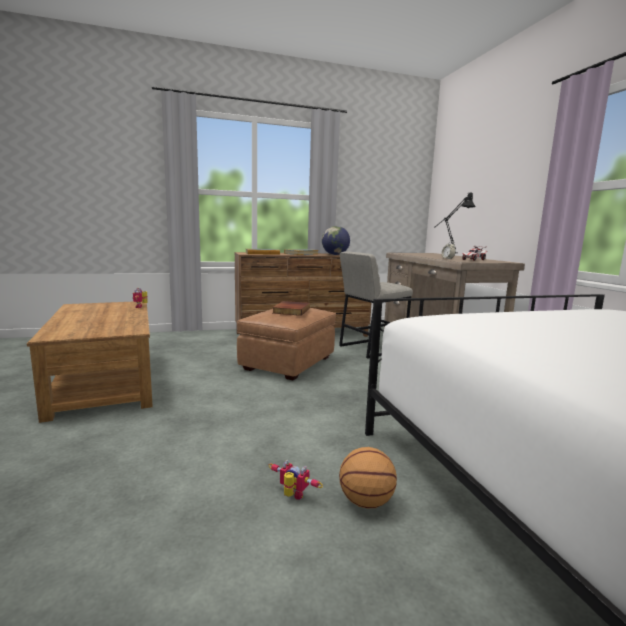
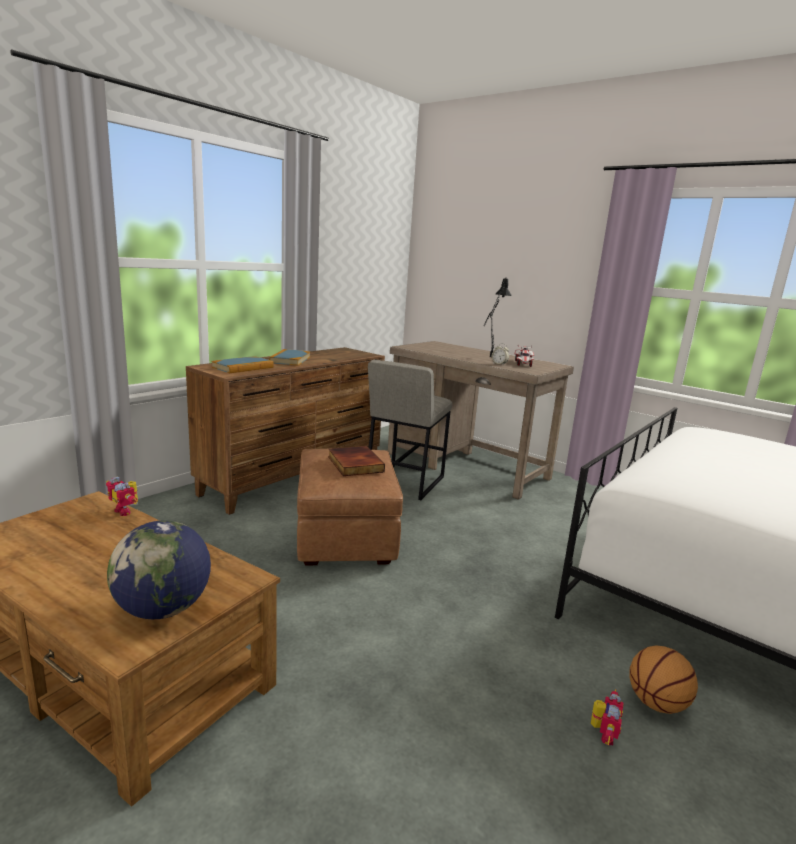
camera: 35 degrees left, 5 degrees up
toy robot [269,460,323,500] -> toy robot turned 120 degrees clockwise [591,689,624,745]
globe [322,226,350,255] -> globe moved to [107,521,211,619]

